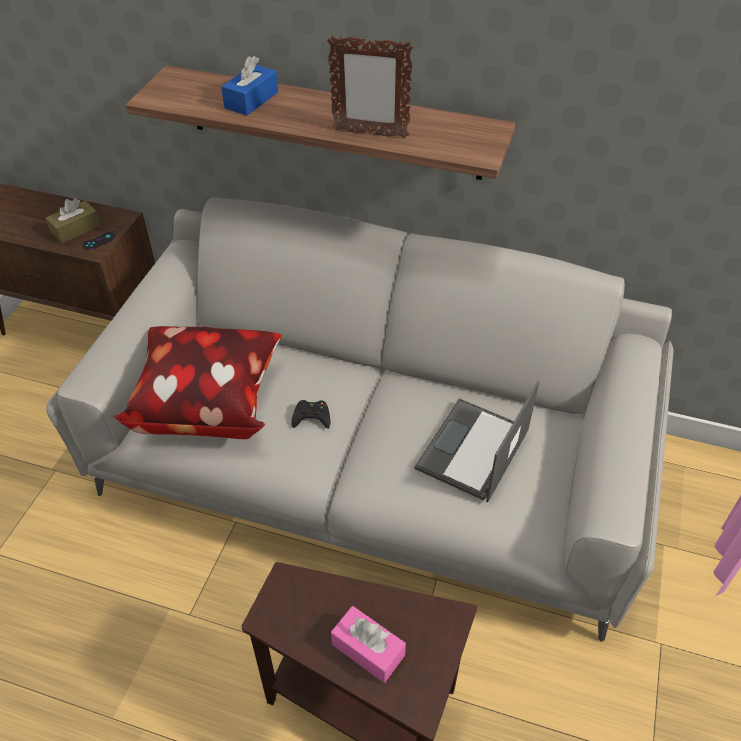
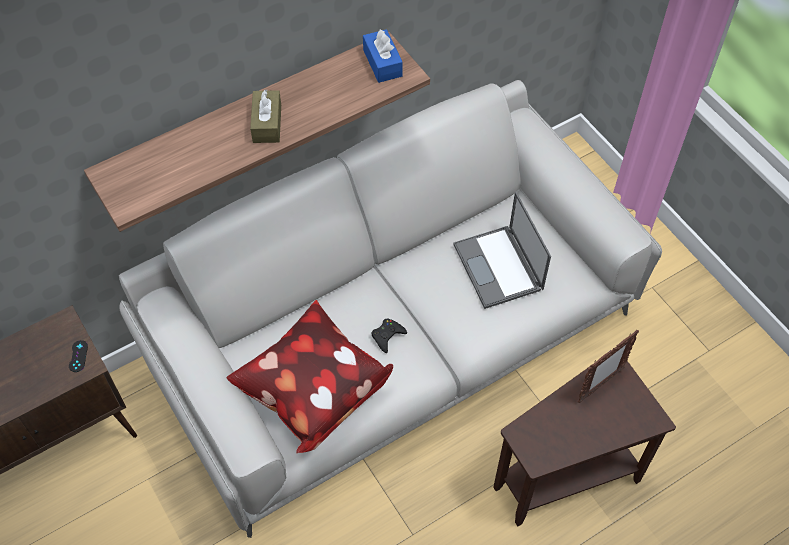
camera: 50 degrees left, 10 degrees up
brown tissue box [46,198,101,244] -> brown tissue box moved to [250,90,281,143]
blue tissue box [221,56,278,116] -> blue tissue box moved to [363,29,403,83]
picture frame [327,35,413,139] -> picture frame moved to [577,330,639,403]
pink tissue box [331,606,406,683] -> none

